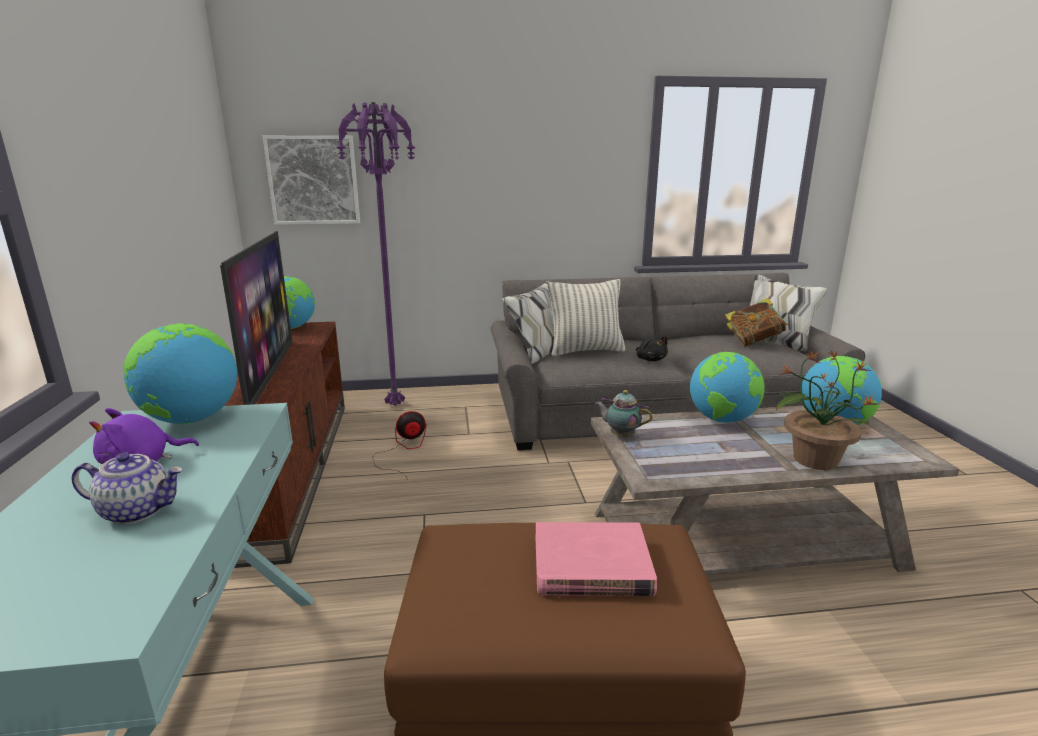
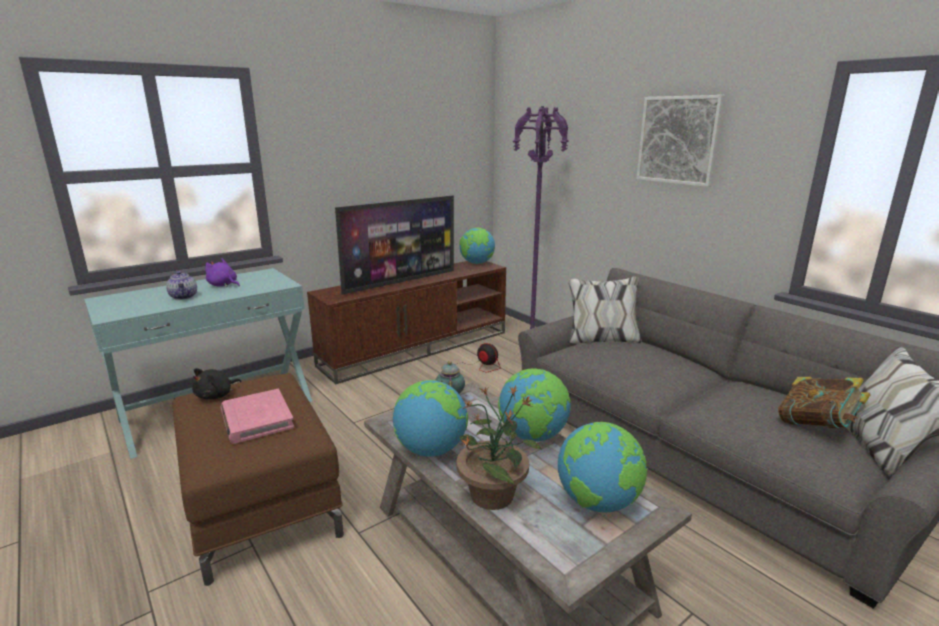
camera: 60 degrees right, 0 degrees up
globe [124,324,237,424] -> globe moved to [393,380,468,457]
picture [263,136,360,225] -> picture moved to [636,95,725,187]
pillow [548,279,626,356] -> none
black plush toy [636,336,668,361] -> black plush toy moved to [192,368,241,399]

